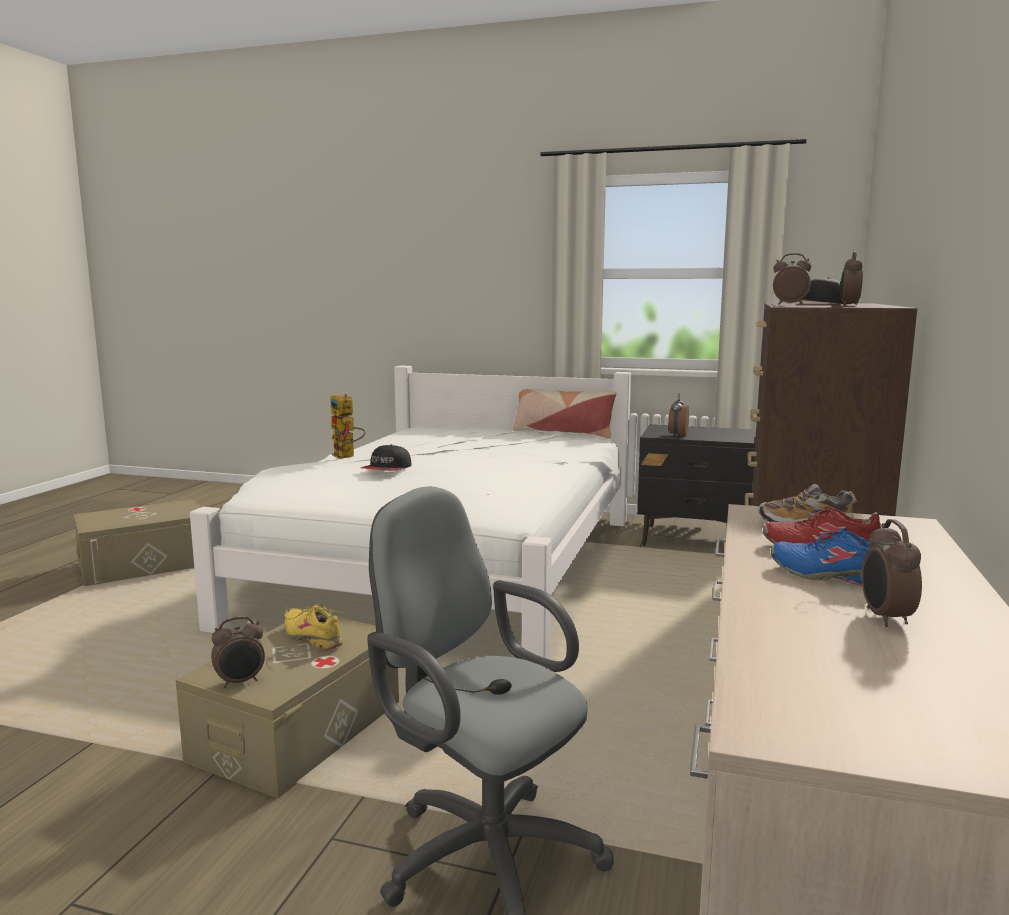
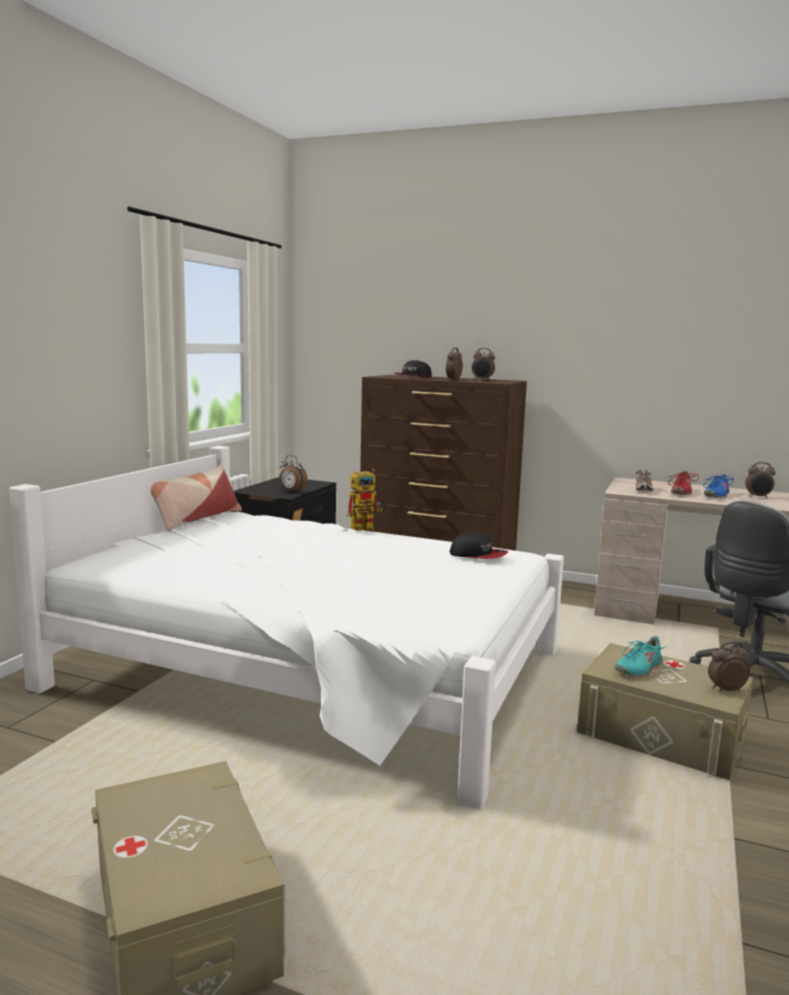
camera: 85 degrees left, 0 degrees up
alarm clock [211,616,265,688] -> alarm clock turned 75 degrees counterclockwise [708,641,750,692]
yellow shoe [284,604,346,650] -> turquoise shoe [615,636,667,677]
toy robot [330,394,366,459] -> toy robot moved to [347,469,382,531]
cap [361,444,412,471] -> cap moved to [450,532,508,559]

